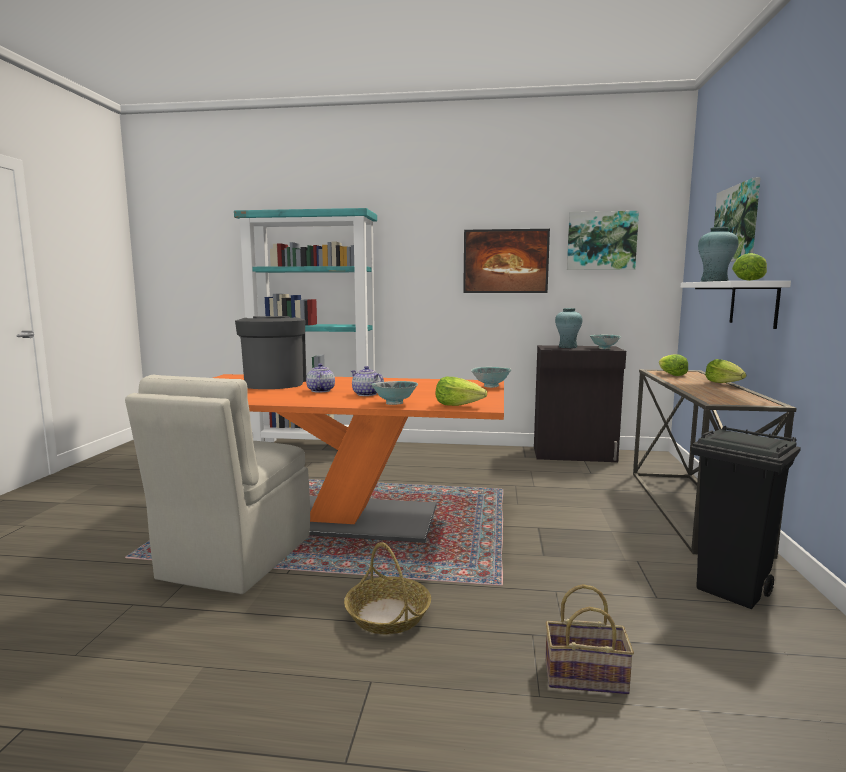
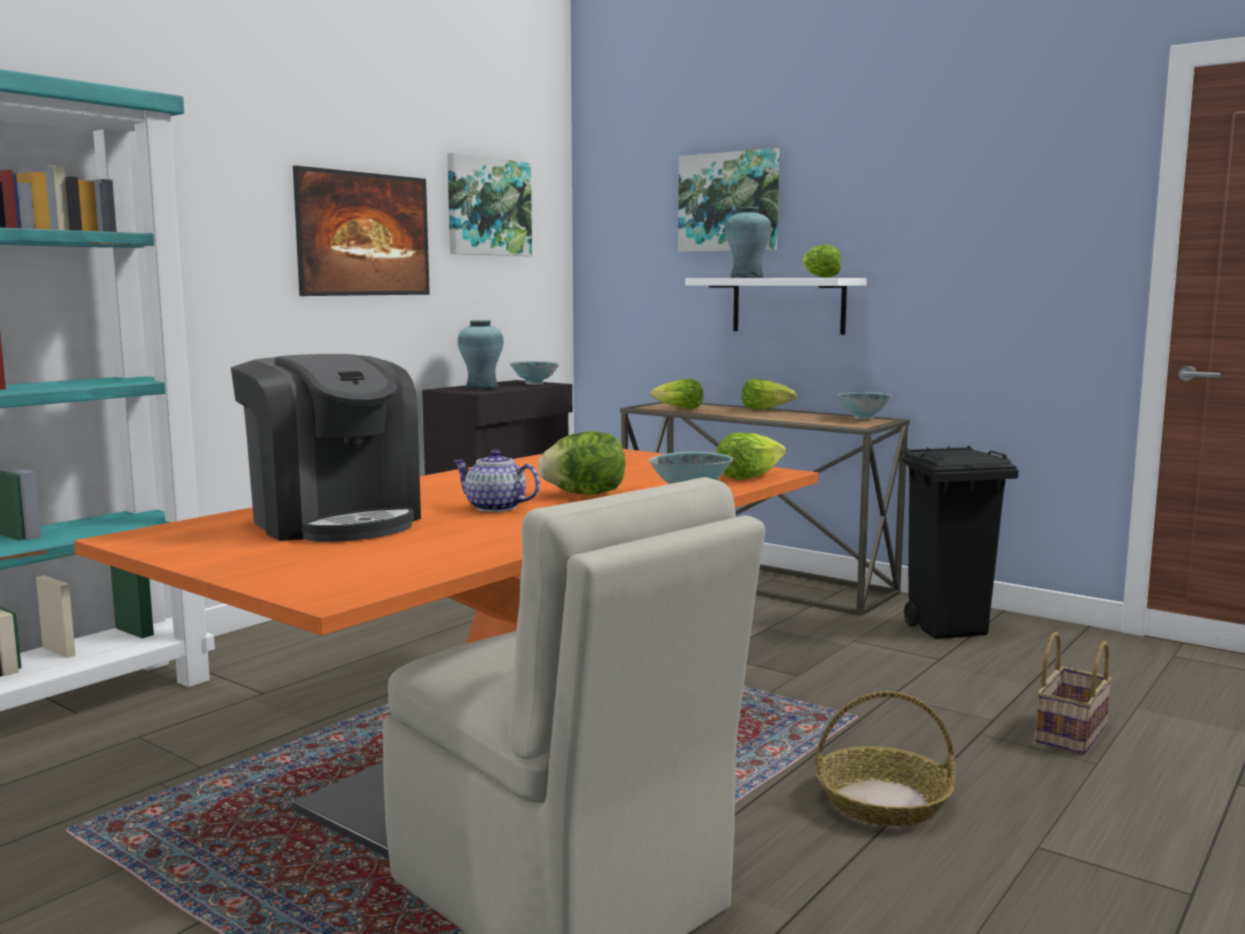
camera: 60 degrees left, 0 degrees up
coffee machine [235,316,306,389] -> coffee machine turned 150 degrees counterclockwise [231,354,421,542]
teapot [351,366,384,396] -> lettuce [538,431,625,495]
bowl [471,367,512,388] -> bowl moved to [837,392,891,420]

